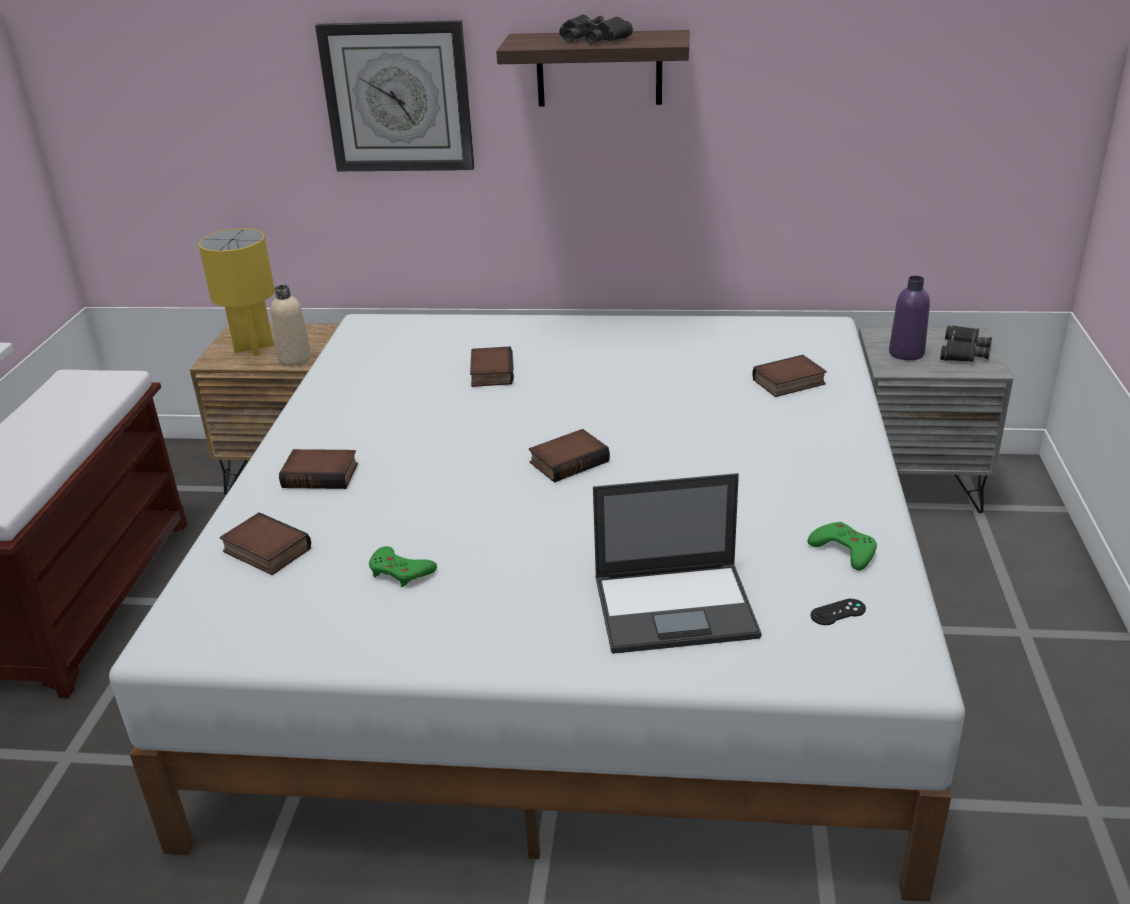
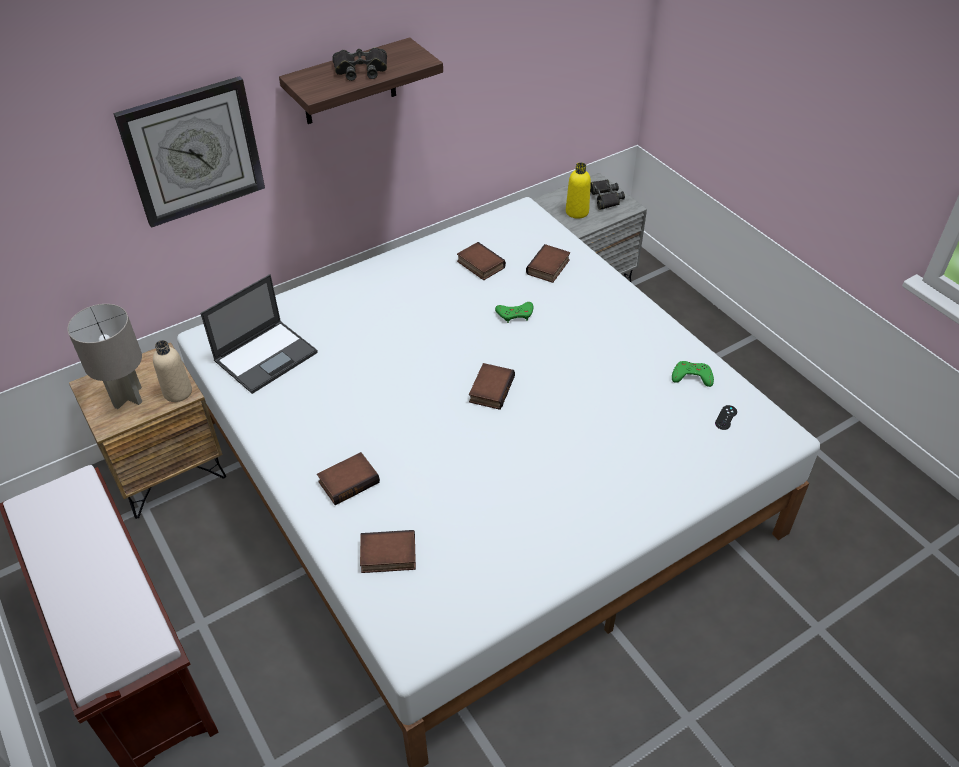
camera: 40 degrees left, 15 degrees up
yellow table lamp [199,228,275,356] -> grey table lamp [67,304,142,409]
green game controller [369,546,437,587] -> green game controller moved to [495,302,533,323]
book [470,346,514,387] -> book moved to [457,242,506,280]
laptop [593,473,761,654] -> laptop moved to [200,274,318,394]
purple bottle [889,276,930,360] -> yellow bottle [566,162,591,219]

